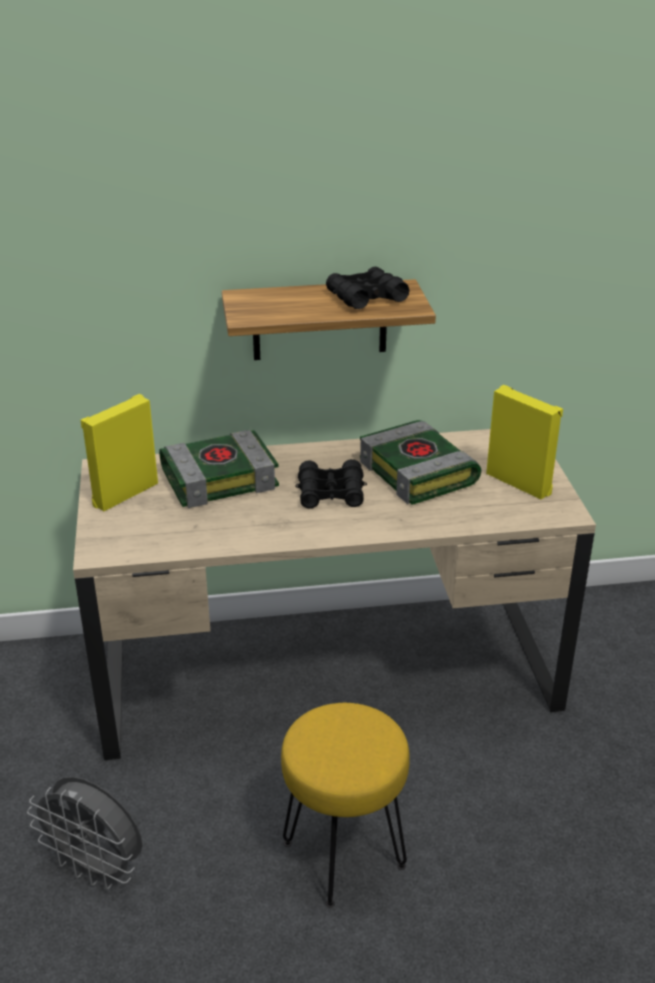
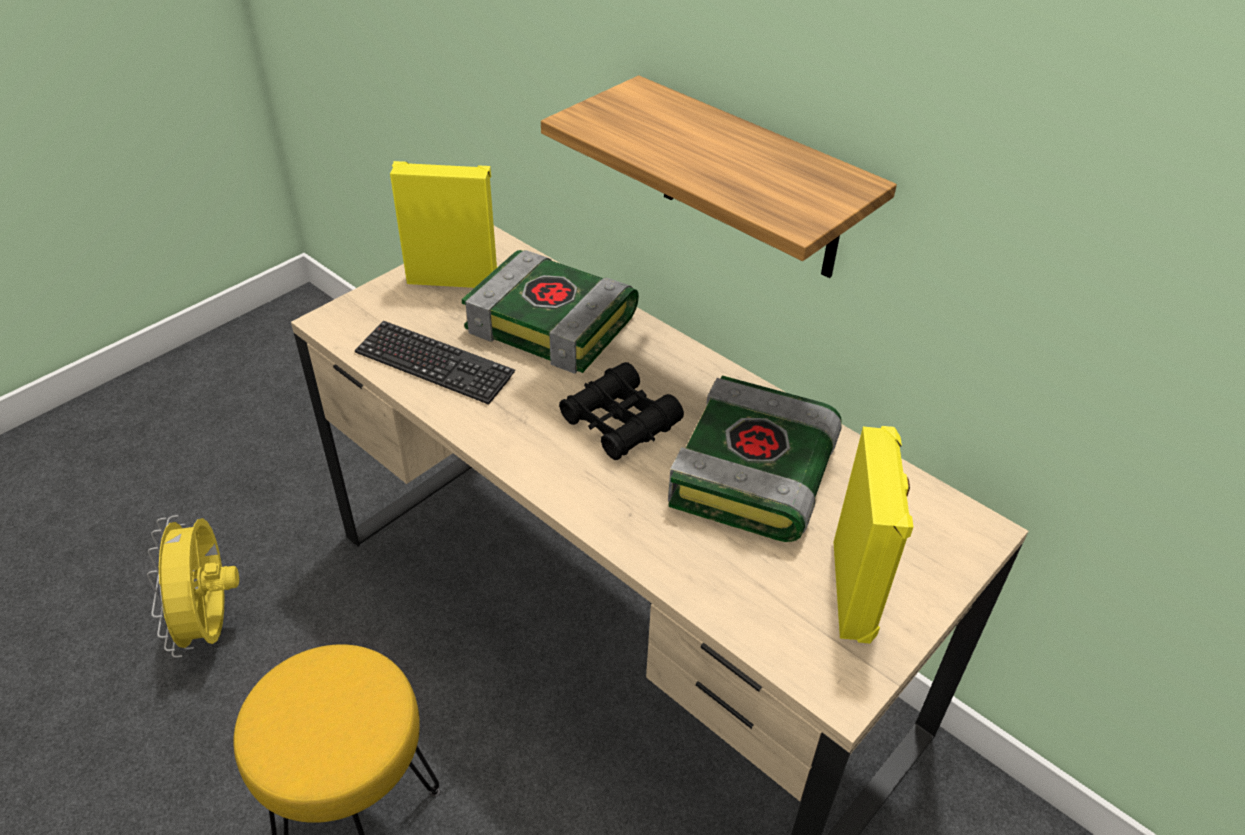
camera: 50 degrees right, 10 degrees up
grey fan [27,777,143,889] -> yellow fan [147,515,239,658]
black binoculars [326,267,409,309] -> none
none -> keyboard [355,321,515,405]

